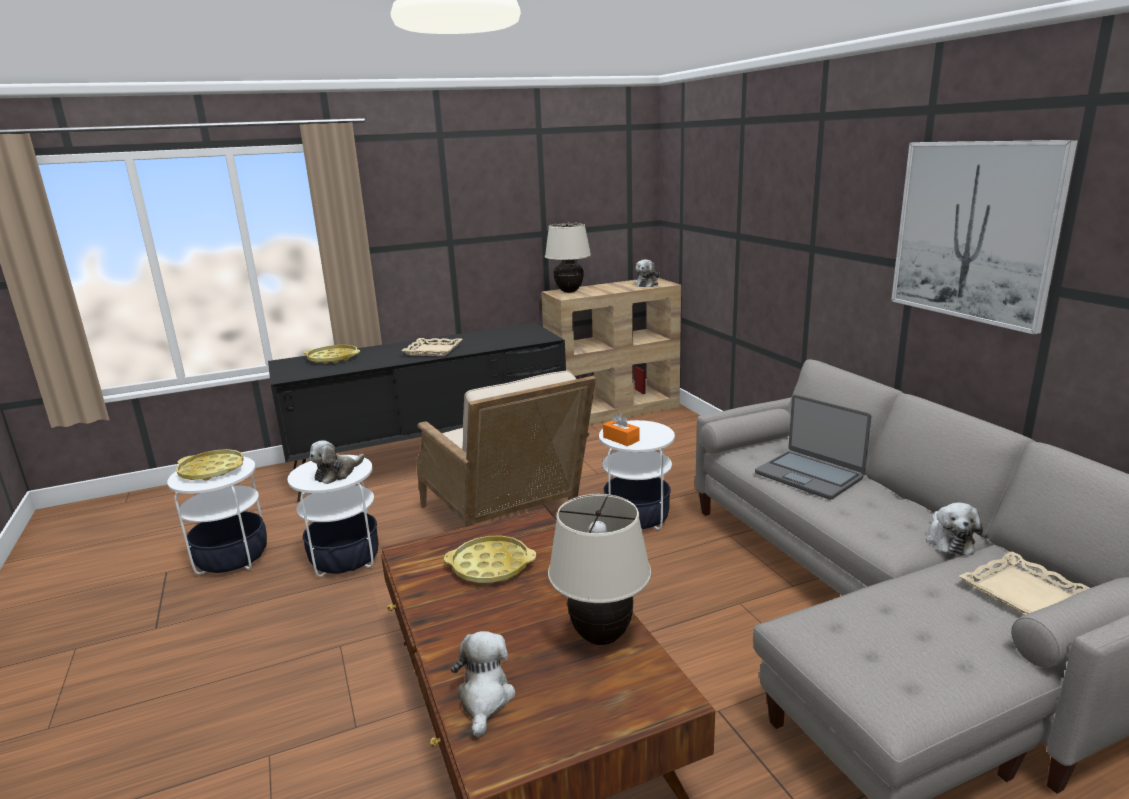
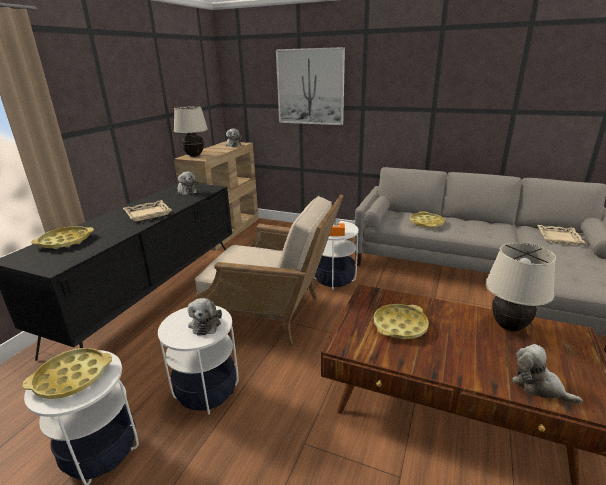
camera: 45 degrees left, 5 degrees up
laptop [755,395,871,500] -> yellow tray [410,211,445,228]
picture [891,140,1078,335] -> picture moved to [276,47,345,125]
plush toy [926,502,983,555] -> plush toy moved to [177,172,198,195]

